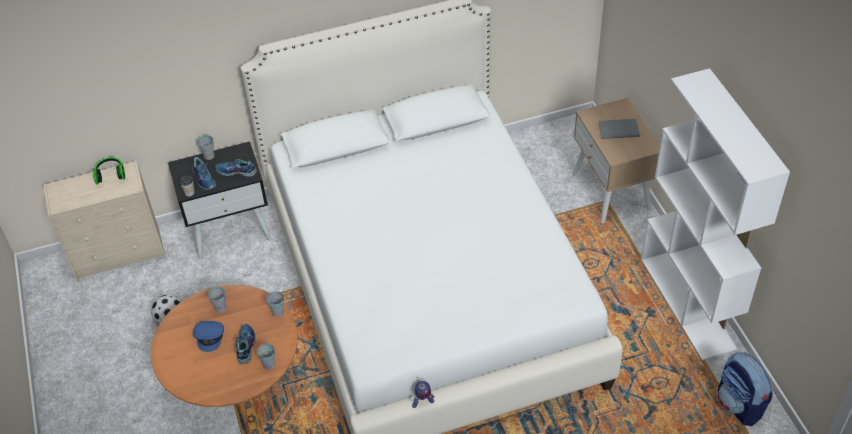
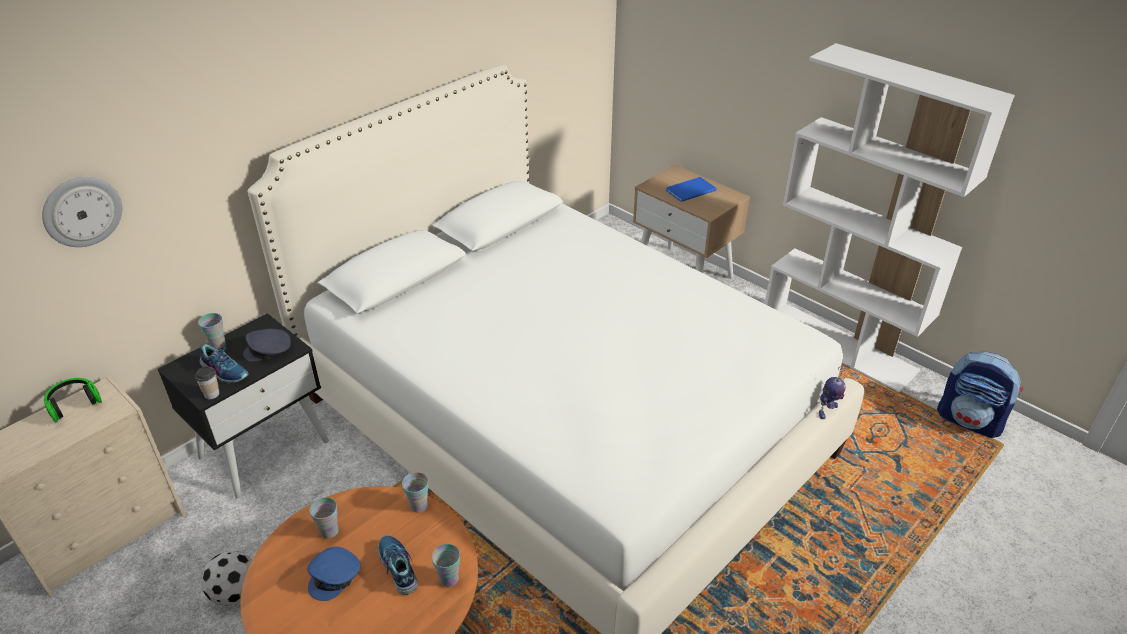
camera: 30 degrees left, 10 degrees down
blue cap [193,321,224,352] -> blue cap turned 60 degrees clockwise [307,547,361,601]
shoe [215,159,257,177] -> grey cap [243,329,291,362]
toy robot [412,377,434,408] -> toy robot moved to [819,365,850,419]
grey book [598,119,640,139] -> blue book [666,177,717,202]
none -> wall clock [42,177,122,247]

